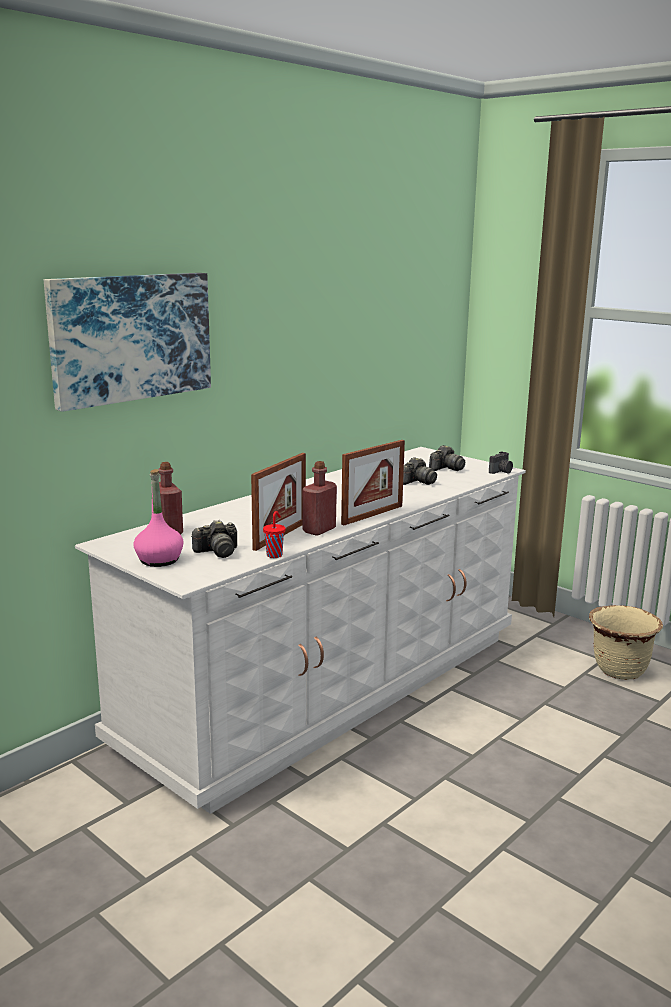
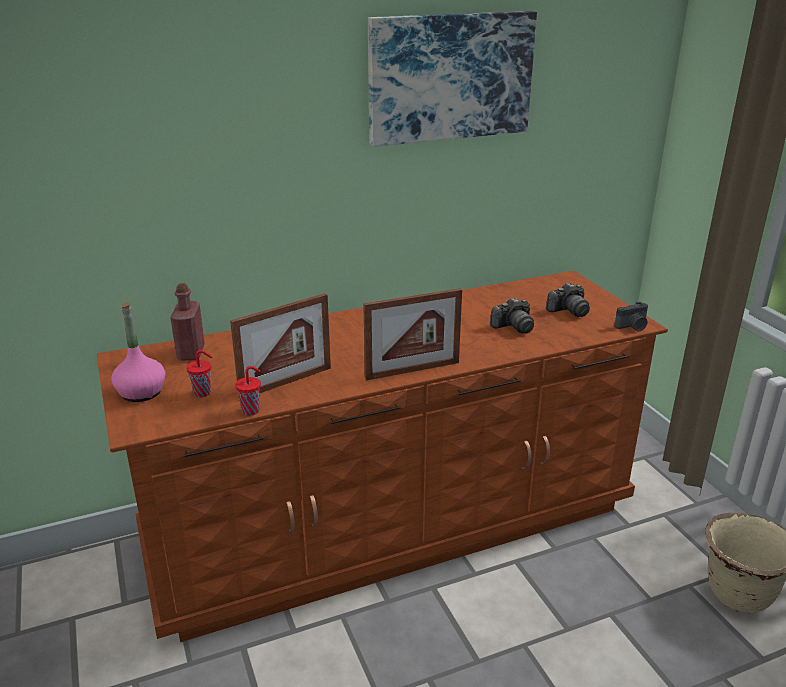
camera: 25 degrees right, 10 degrees up
picture [44,273,211,412] -> picture moved to [368,11,537,147]
white dresser [75,447,526,814] -> brown dresser [97,271,668,642]
camera [191,520,237,558] -> red cup [186,350,213,397]
red bottle [302,461,337,536] -> none

